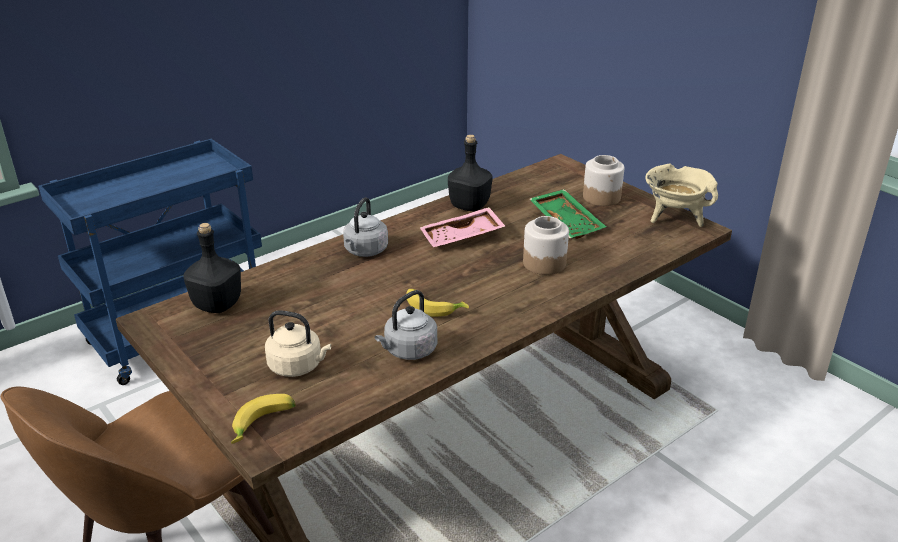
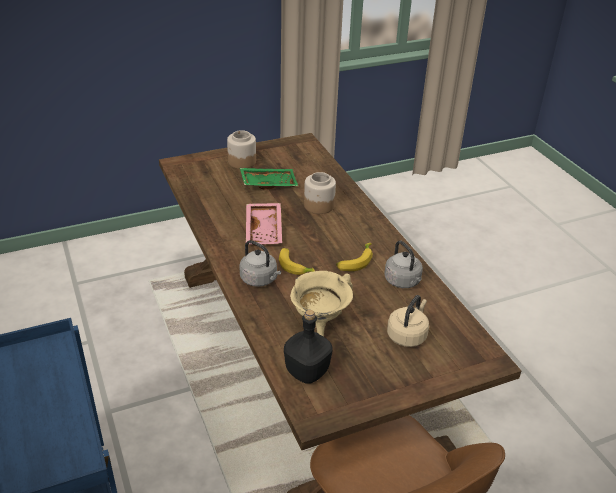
camera: 75 degrees left, 5 degrees up
banana [231,394,296,444] -> banana moved to [279,248,315,275]
black bottle [448,134,493,211] -> none
beige cooking pot [645,164,718,227] -> beige cooking pot moved to [290,271,353,337]

